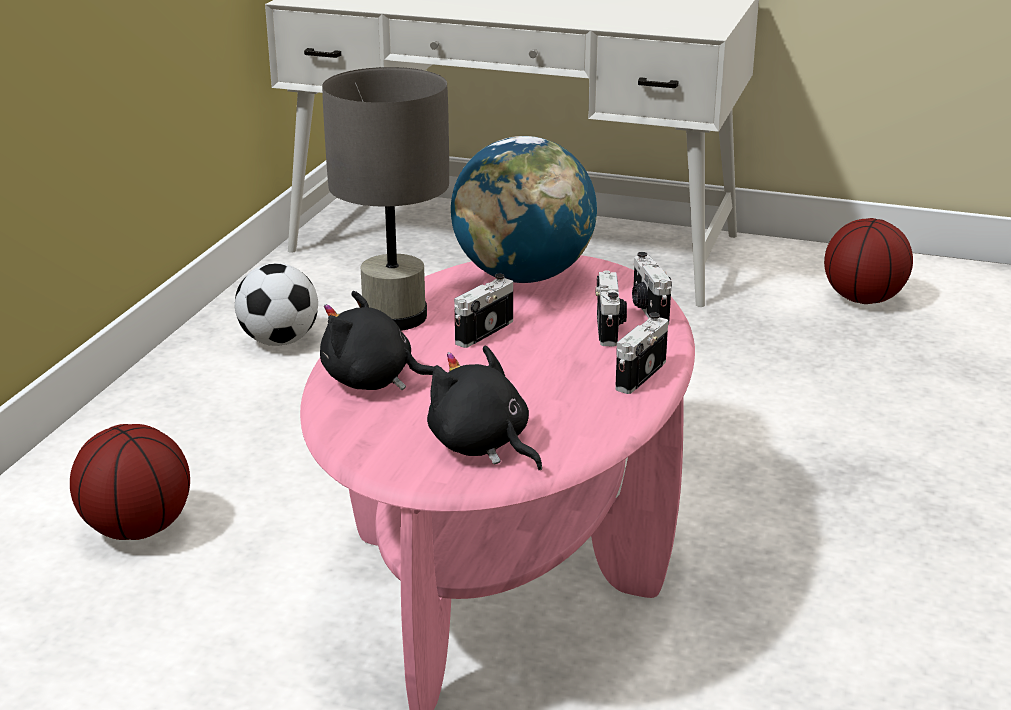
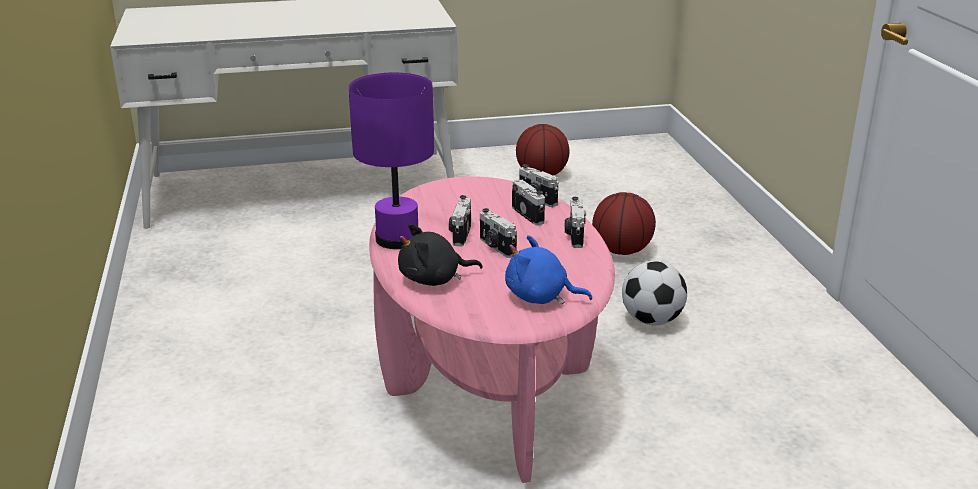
camera: 30 degrees left, 0 degrees up
basketball [70,424,190,540] -> basketball moved to [592,192,656,255]
football [235,263,318,346] -> football moved to [622,261,687,326]
grey table lamp [322,67,449,331] -> purple table lamp [349,73,434,249]
black plush toy [427,345,542,470] -> blue plush toy [505,235,592,304]
globe [451,136,597,283] -> none
none -> camera [480,208,517,258]

